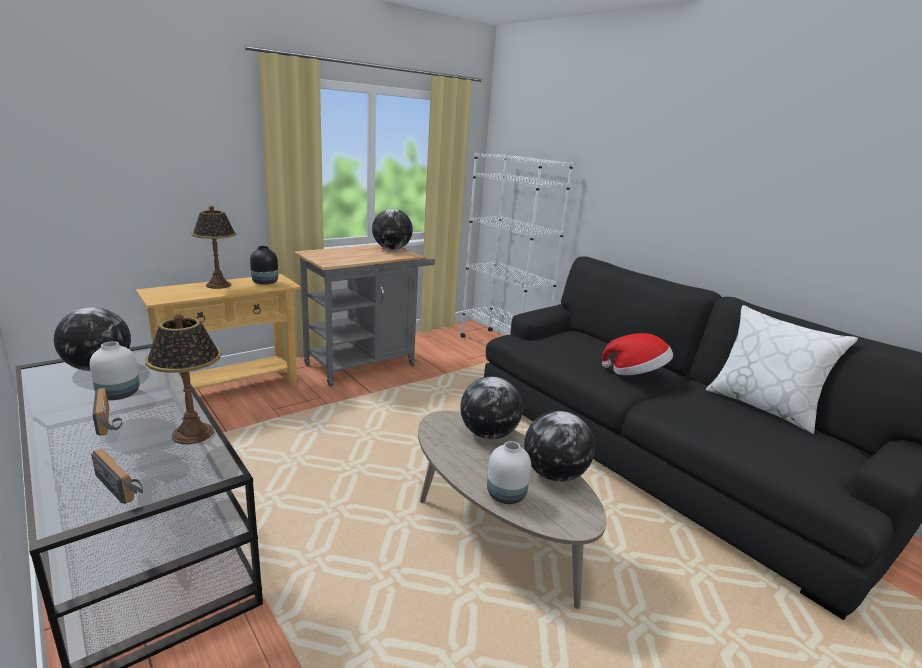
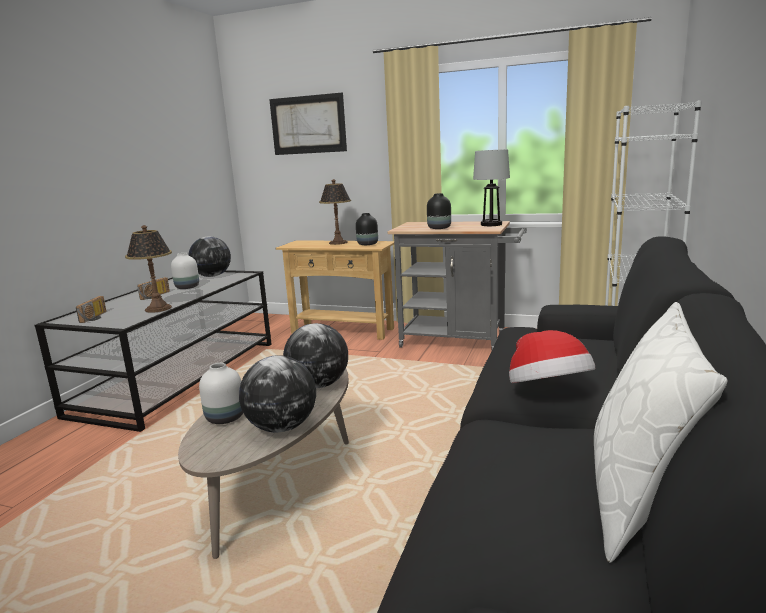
camera: 60 degrees right, 5 degrees down
globe [372,209,413,250] -> table lamp [473,149,510,226]
none -> picture [269,92,347,155]
none -> black vase [427,193,451,229]

